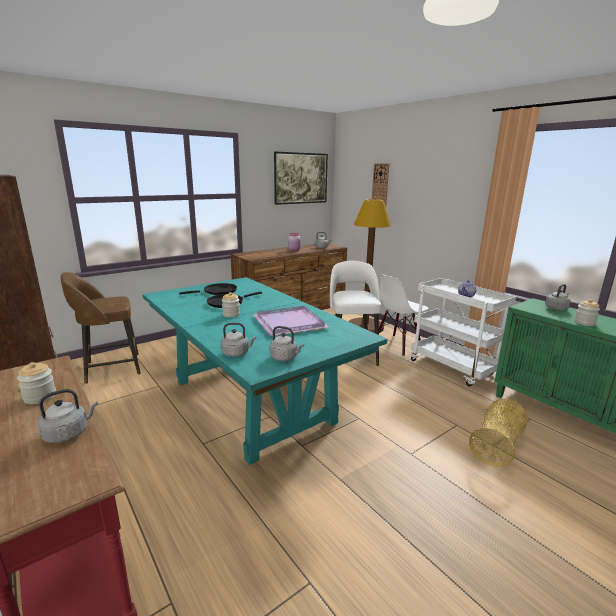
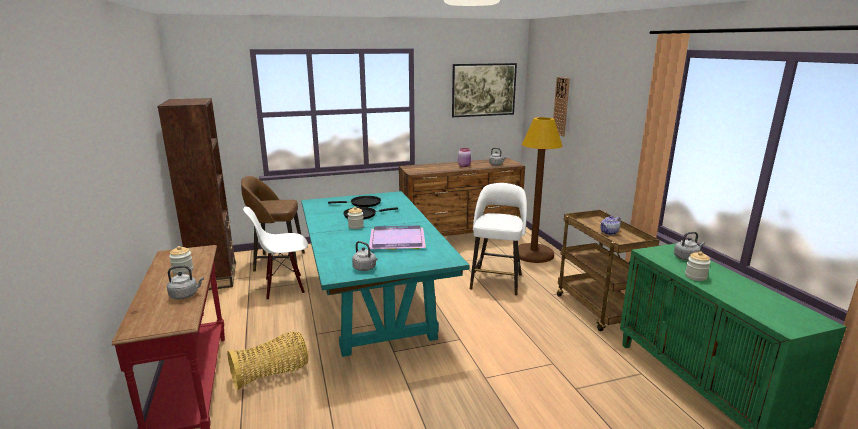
camera: 20 degrees right, 0 degrees up
grey kettle [221,323,256,357] -> none
white chair [379,275,429,356] -> white chair moved to [243,207,308,300]
white cart [411,278,516,387] -> brown cart [557,210,660,331]
basket [469,399,527,467] -> basket moved to [227,332,308,391]

